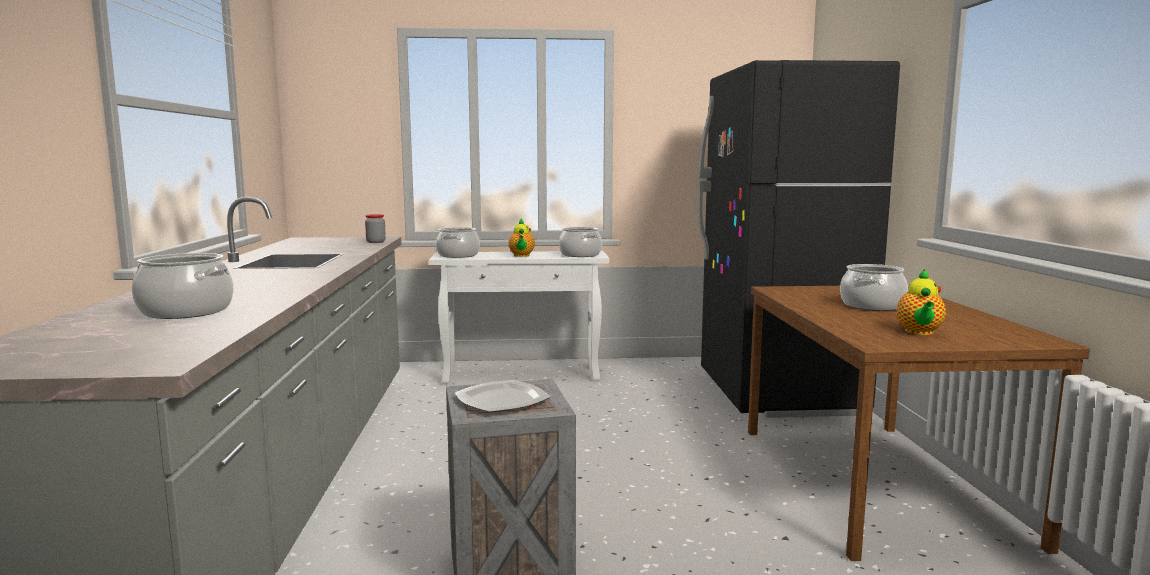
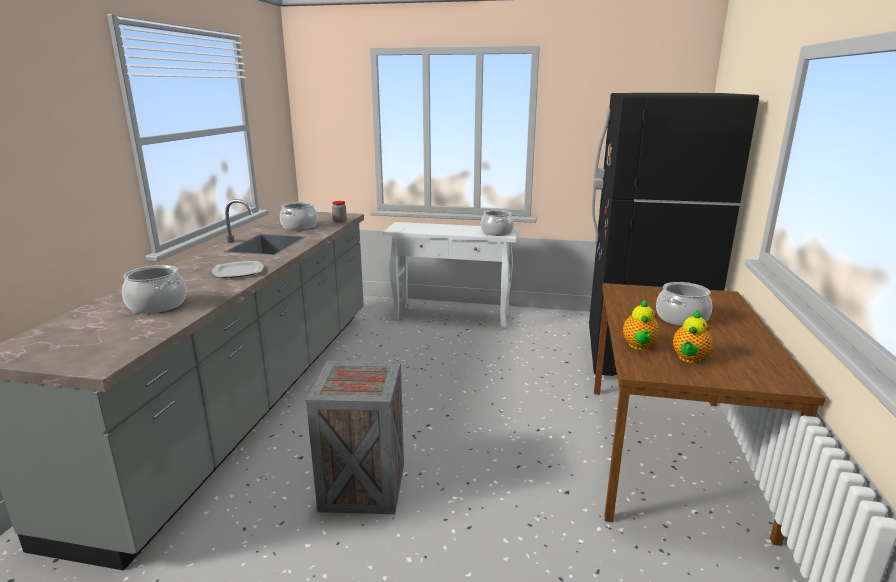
camera: 15 degrees right, 10 degrees up
cooking pot [436,227,480,258] -> cooking pot moved to [280,202,318,230]
plate [455,380,550,412] -> plate moved to [212,261,264,278]
teapot [509,219,535,257] -> teapot moved to [623,300,660,350]

